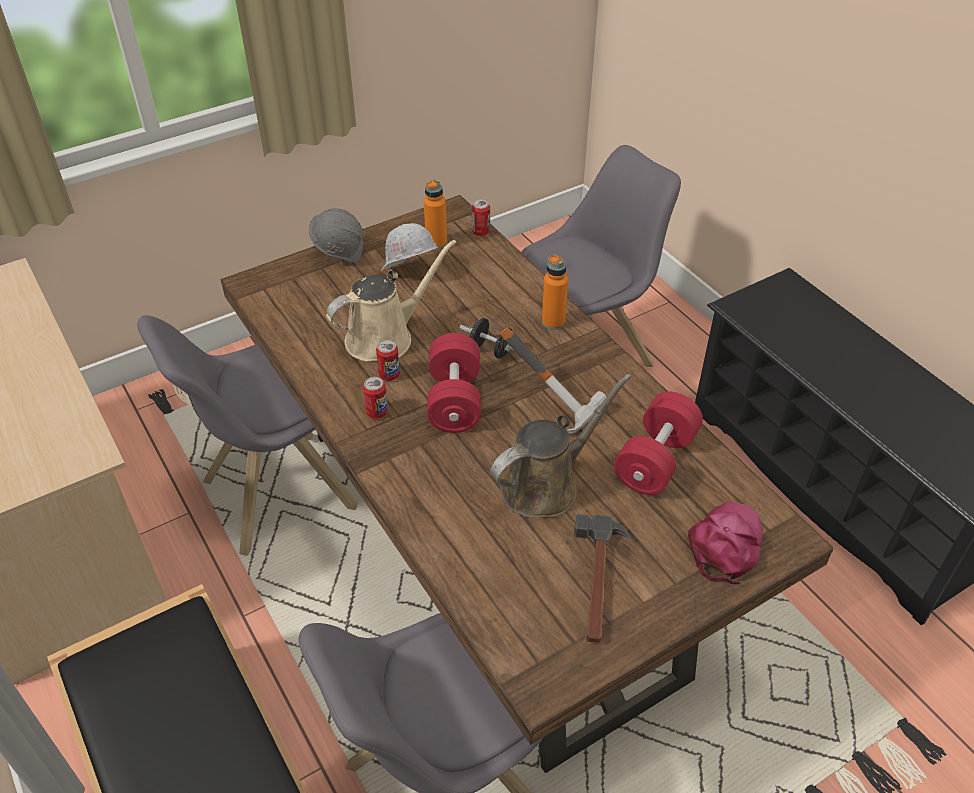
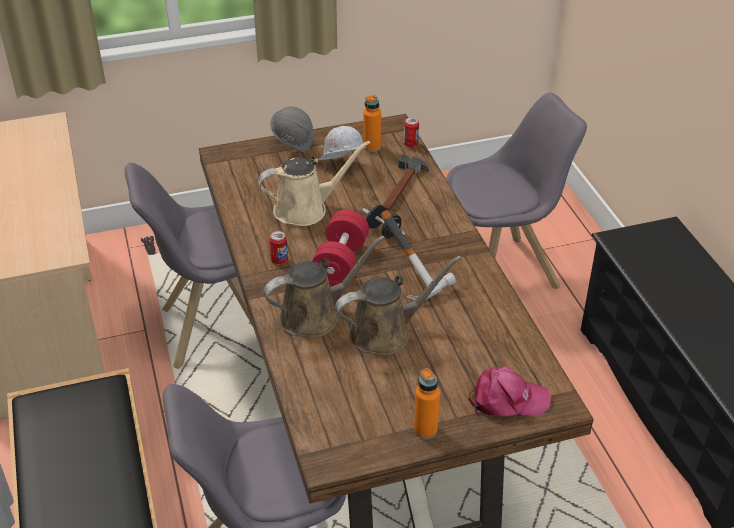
camera: 15 degrees right, 5 degrees down
can [376,340,400,381] -> none
orange bottle [542,254,568,330] -> orange bottle moved to [414,368,440,439]
hammer [574,514,630,643] -> hammer moved to [382,155,430,212]
red dumbbell [614,392,703,495] -> none
pink cap [688,501,763,584] -> pink cap turned 45 degrees clockwise [468,366,551,417]
none -> brown watering can [263,236,385,337]

